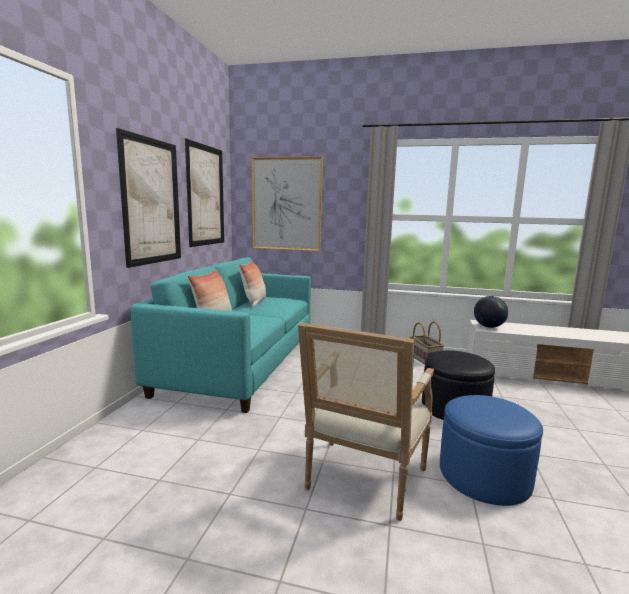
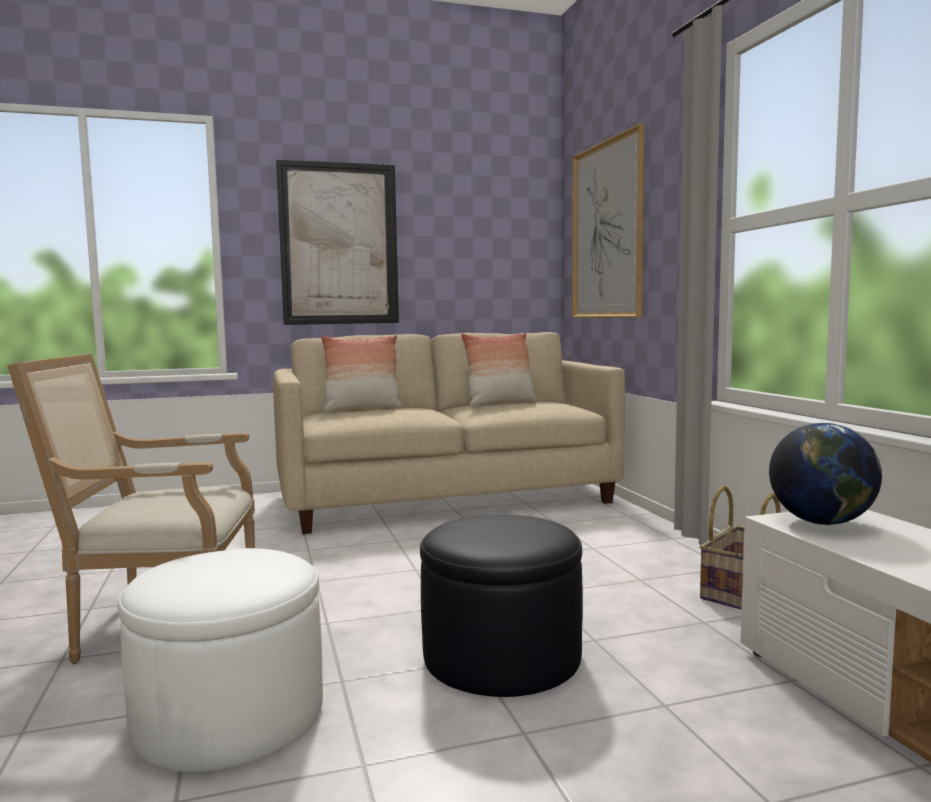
camera: 60 degrees right, 5 degrees down
turquoise sofa [131,258,311,413] -> beige sofa [273,332,625,534]
picture [185,138,224,247] -> none
blue ottoman [440,395,543,506] -> white ottoman [118,548,323,772]

